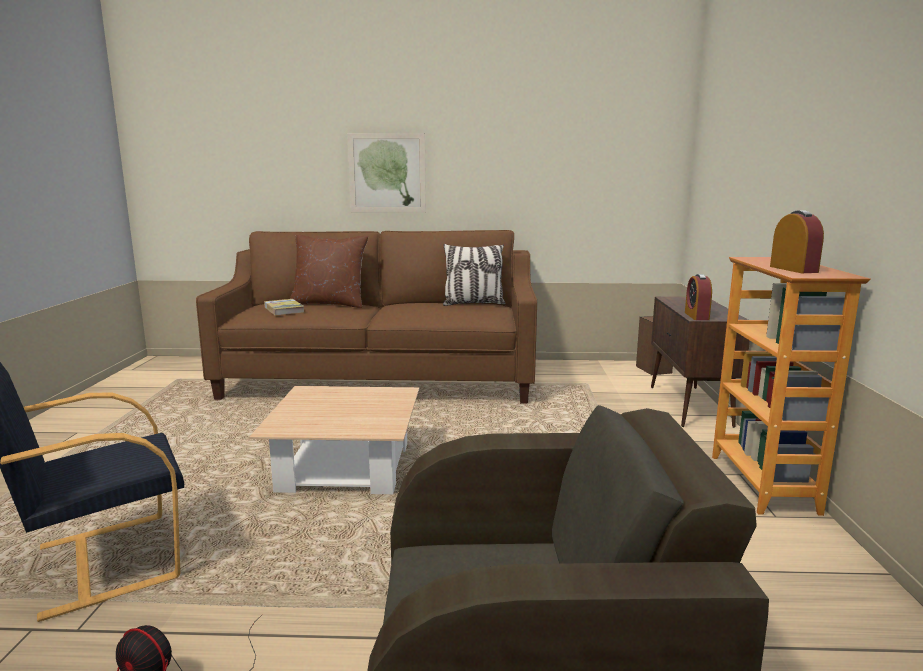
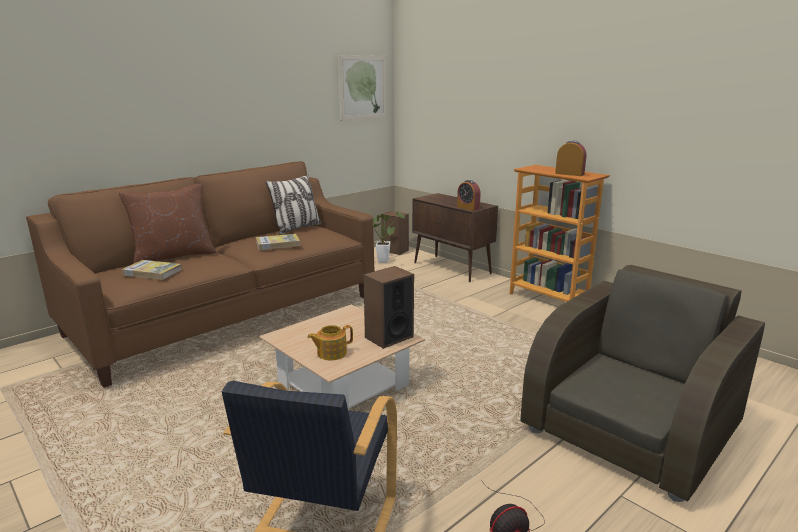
camera: 45 degrees left, 5 degrees up
picture [347,133,426,213] -> picture moved to [338,55,387,121]
none -> book [256,234,300,250]
none -> teapot [307,325,353,360]
none -> speaker [363,266,414,349]
none -> potted plant [373,212,405,263]

